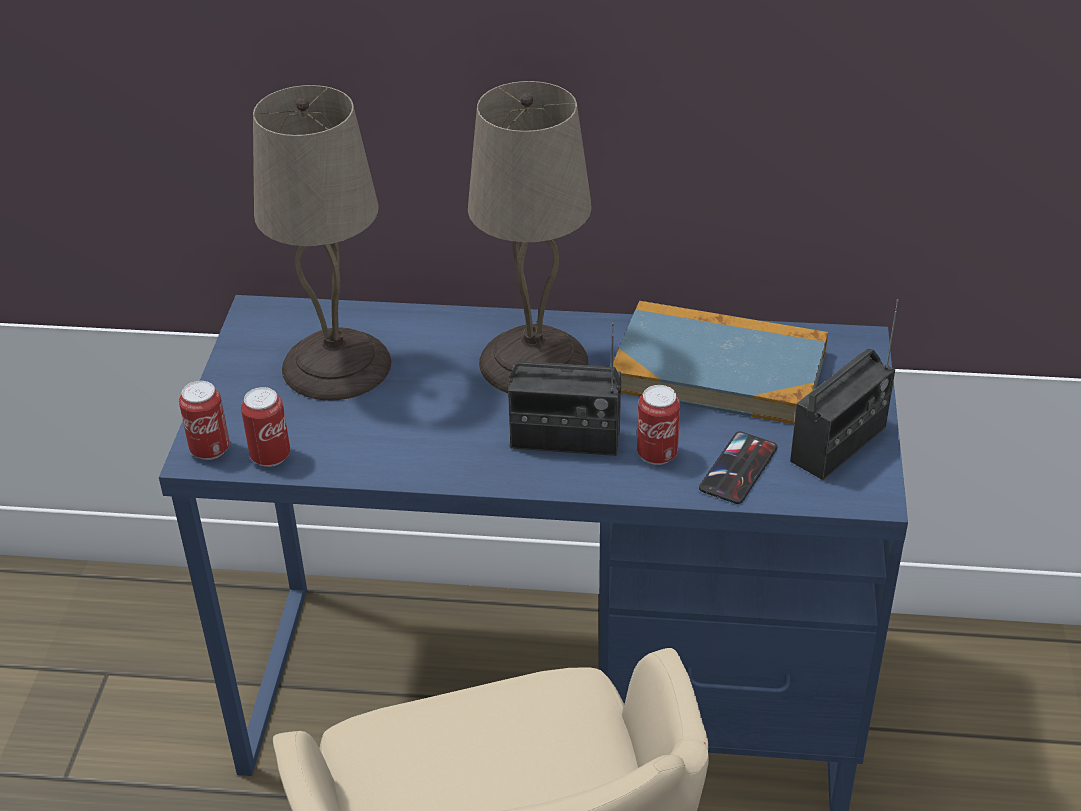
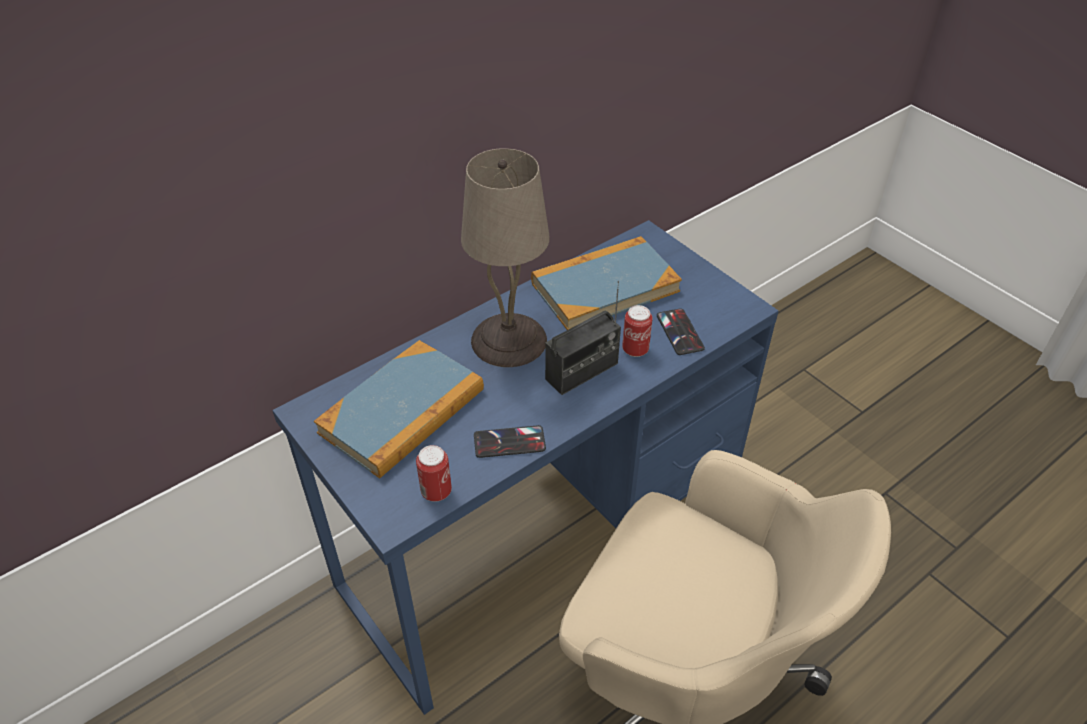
camera: 45 degrees left, 5 degrees up
can [179,381,230,460] -> none
beige table lamp [253,85,391,401] -> book [314,340,484,479]
radio [790,299,899,480] -> none
none -> phone [474,425,546,458]

